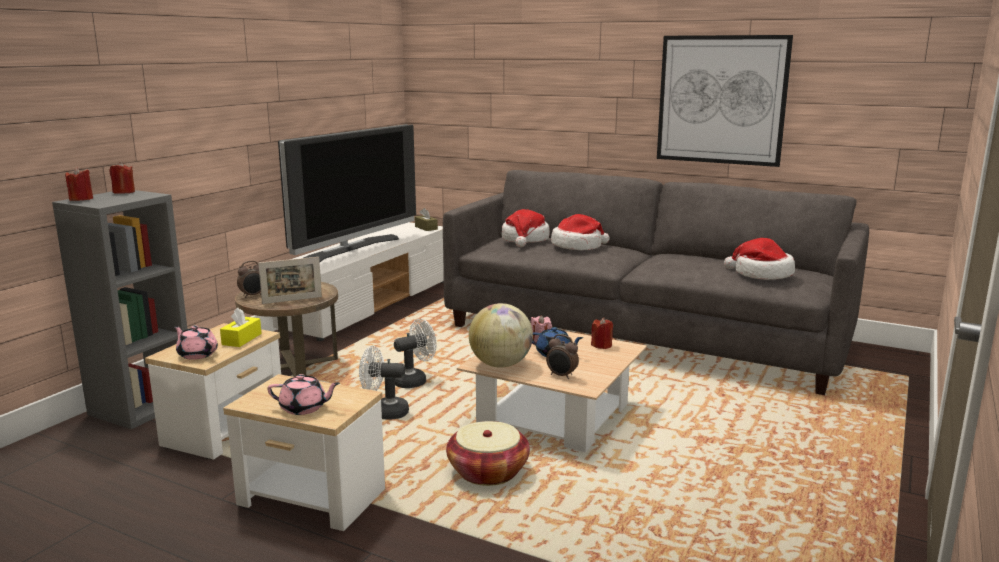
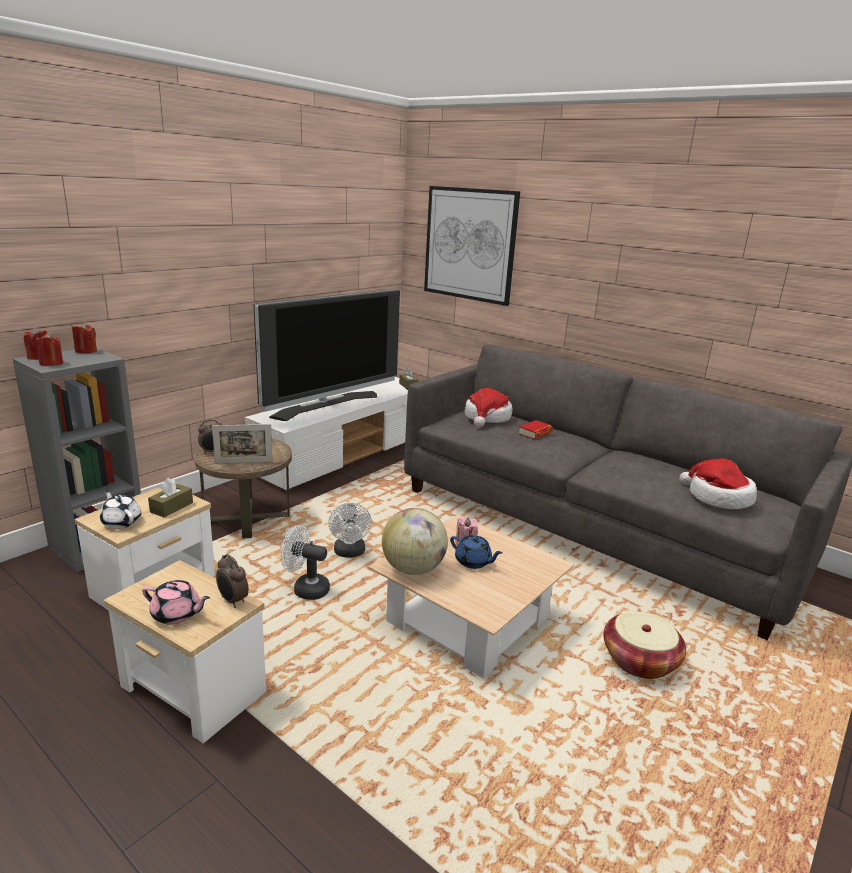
camera: 10 degrees right, 5 degrees up
pink teapot [174,325,218,360] -> white teapot [100,491,141,529]
yellow tissue box [220,308,262,347] -> brown tissue box [148,478,193,517]
white fan [394,319,436,388] -> white fan turned 105 degrees clockwise [328,503,372,558]
basket [446,421,530,486] -> basket moved to [603,611,686,679]
alarm clock [546,334,579,379] -> alarm clock moved to [216,554,249,608]
hat [551,214,610,250] -> book [518,420,553,440]
red candle [591,318,613,349] -> red candle moved to [36,333,63,366]
picture [657,35,793,167] -> picture moved to [424,186,520,306]

